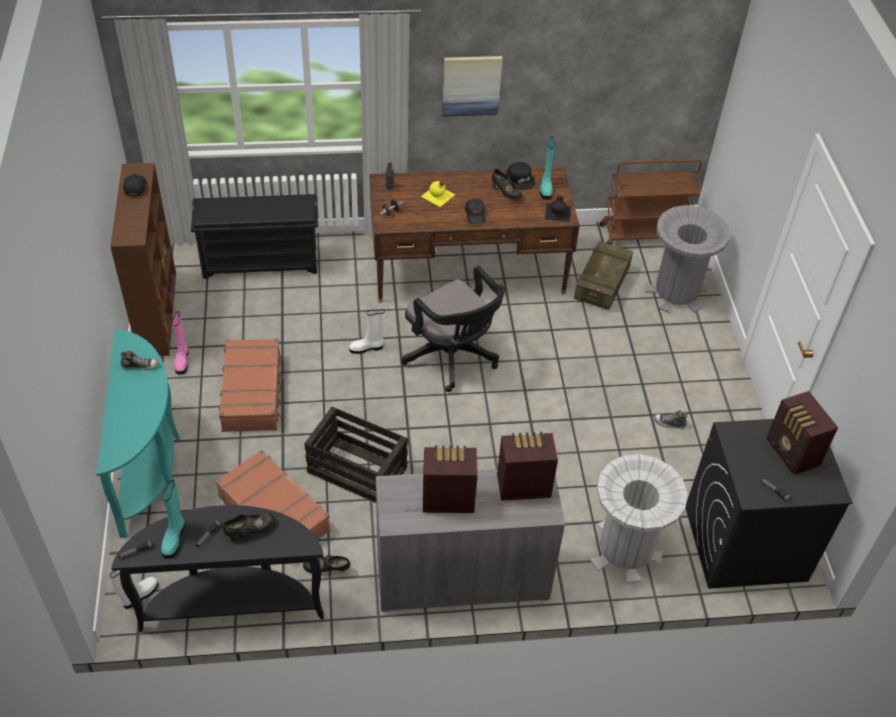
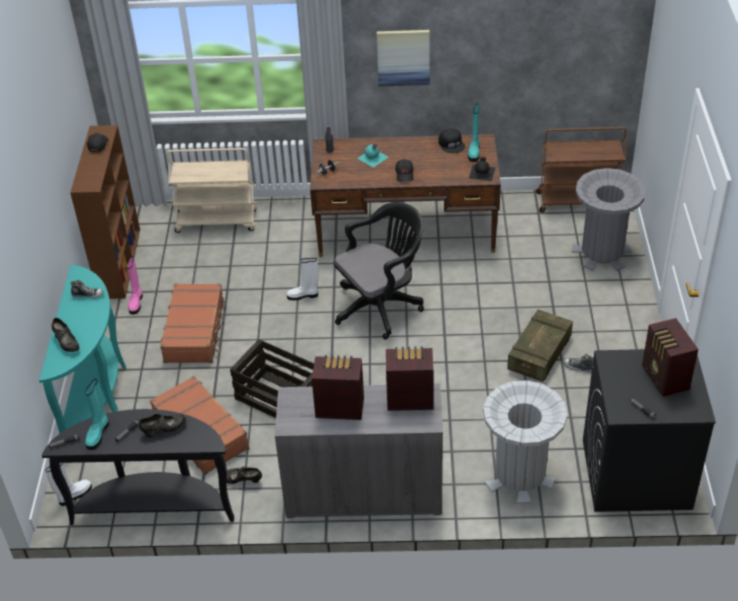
camera: 10 degrees right, 5 degrees down
black shoe rack [191,194,318,279] -> beige cart [167,148,257,233]
black office chair [401,266,505,392] -> black office chair turned 90 degrees counterclockwise [334,202,424,340]
yellow bottle [421,181,455,207] -> turquoise bottle [357,144,389,167]
black shoe [491,169,522,199] -> black shoe moved to [52,318,80,352]
crate [574,241,633,310] -> crate moved to [507,309,573,382]

